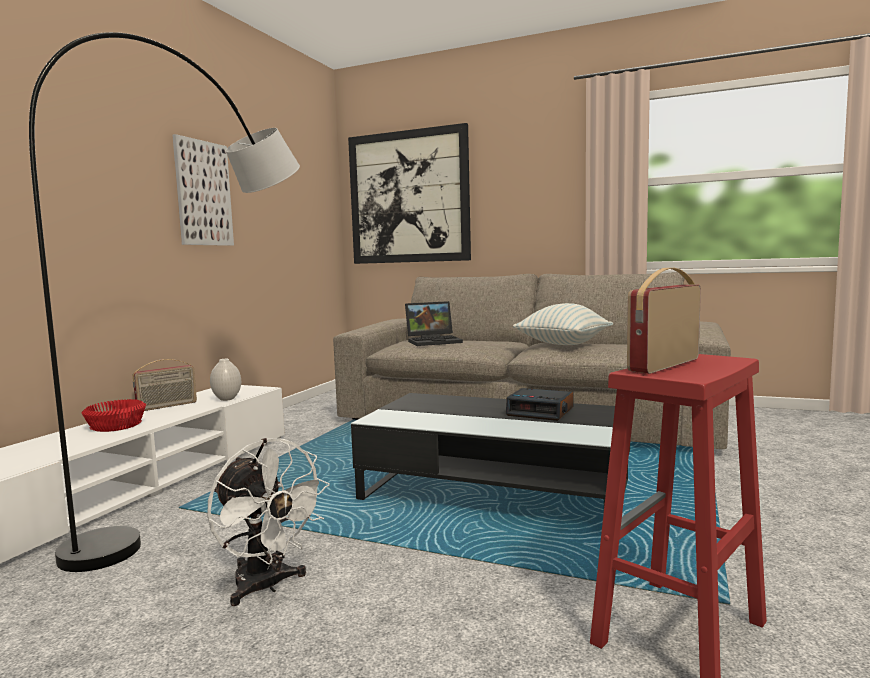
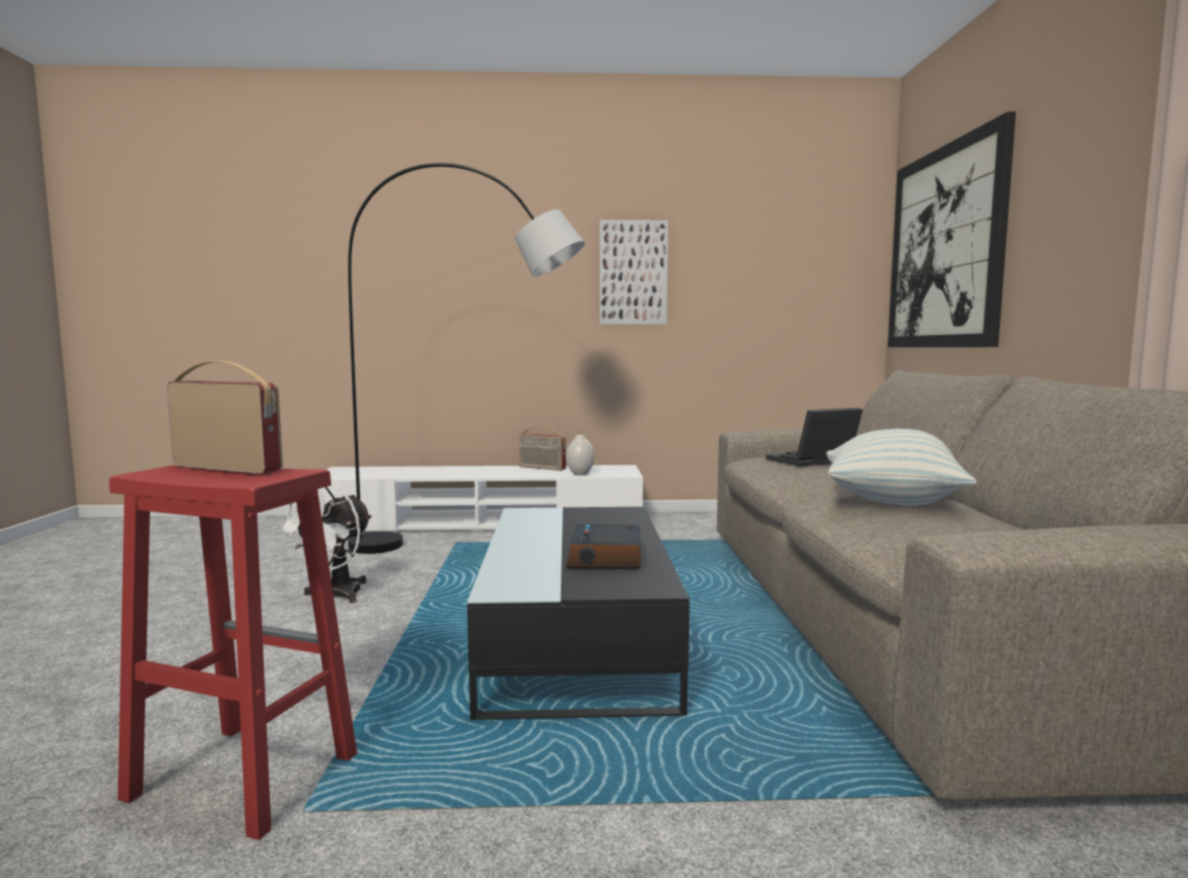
camera: 65 degrees right, 0 degrees up
red bowl [81,399,146,432] -> none
laptop [405,301,463,346] -> laptop turned 105 degrees clockwise [766,408,863,467]

